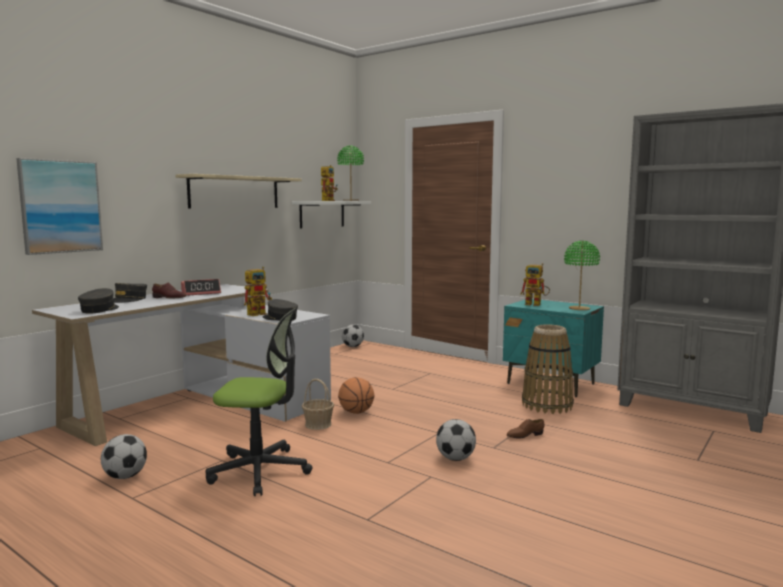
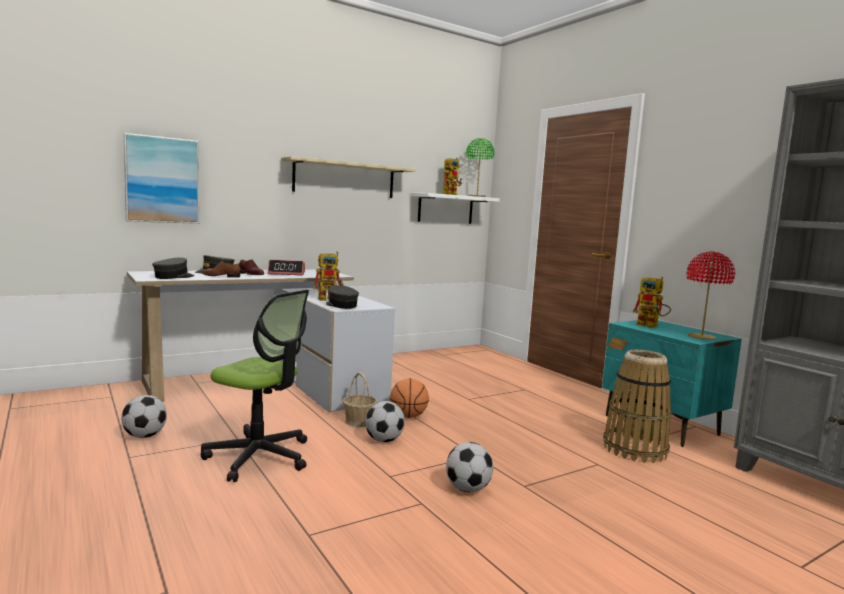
camera: 20 degrees right, 0 degrees up
football [342,324,364,347] -> football moved to [365,401,405,442]
brown shoe [507,419,545,438] -> brown shoe moved to [202,261,241,278]
green table lamp [564,241,600,310] -> red table lamp [686,251,735,340]

